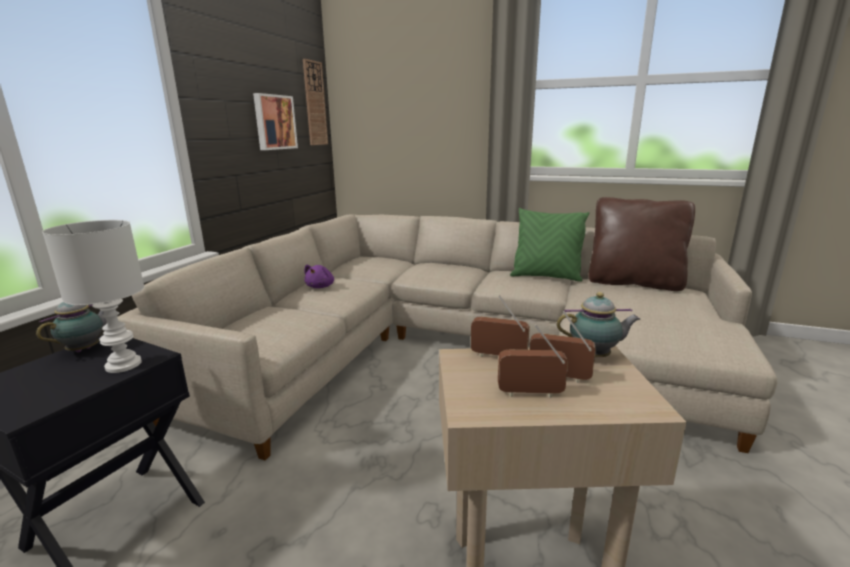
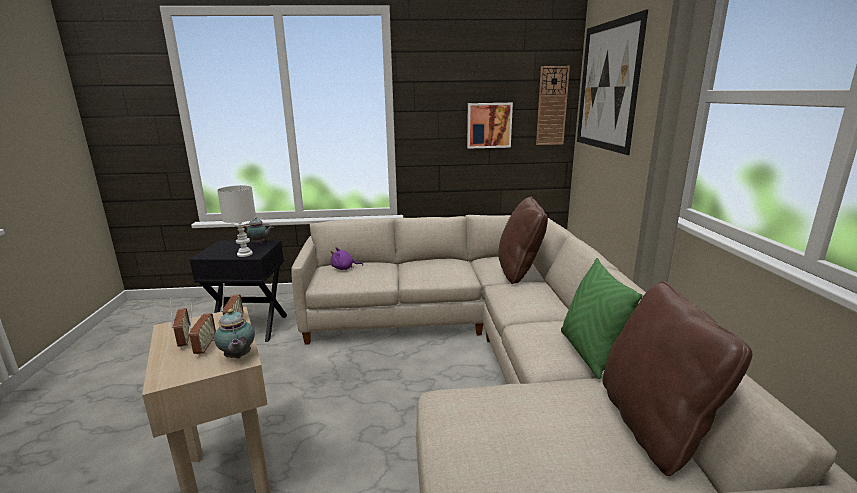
camera: 65 degrees right, 0 degrees up
purple plush toy [304,265,334,288] -> purple plush toy moved to [330,247,363,270]
none -> brown pillow [498,196,548,284]
none -> picture [577,10,648,155]

